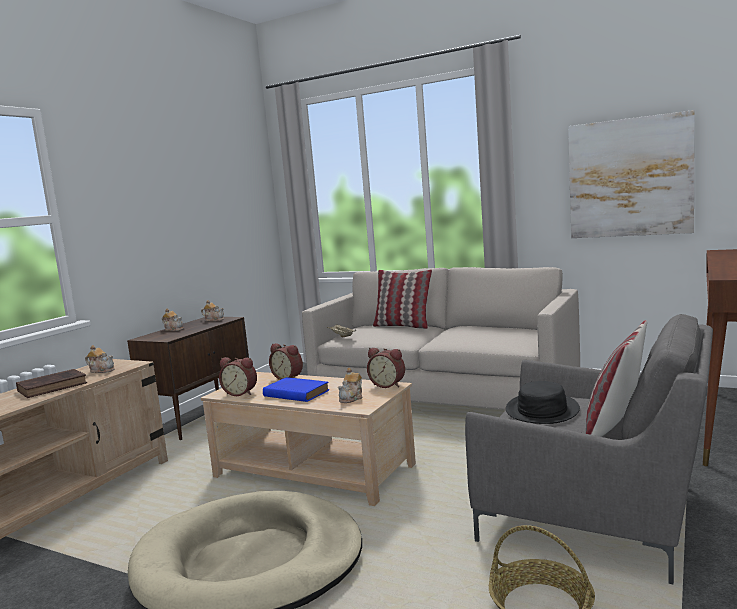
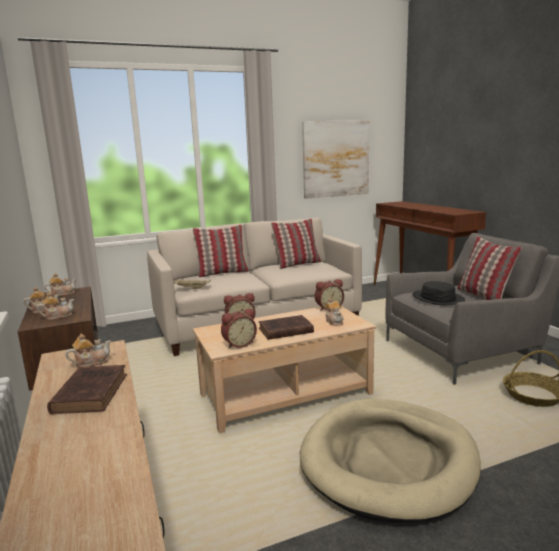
camera: 50 degrees left, 5 degrees up
blue book [263,377,329,402] -> brown book [259,315,314,340]
none -> teapot [36,292,74,320]
none -> pillow [271,218,321,269]

